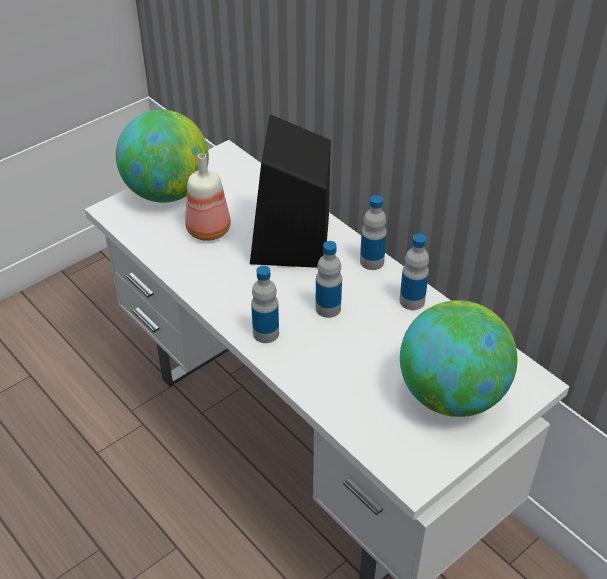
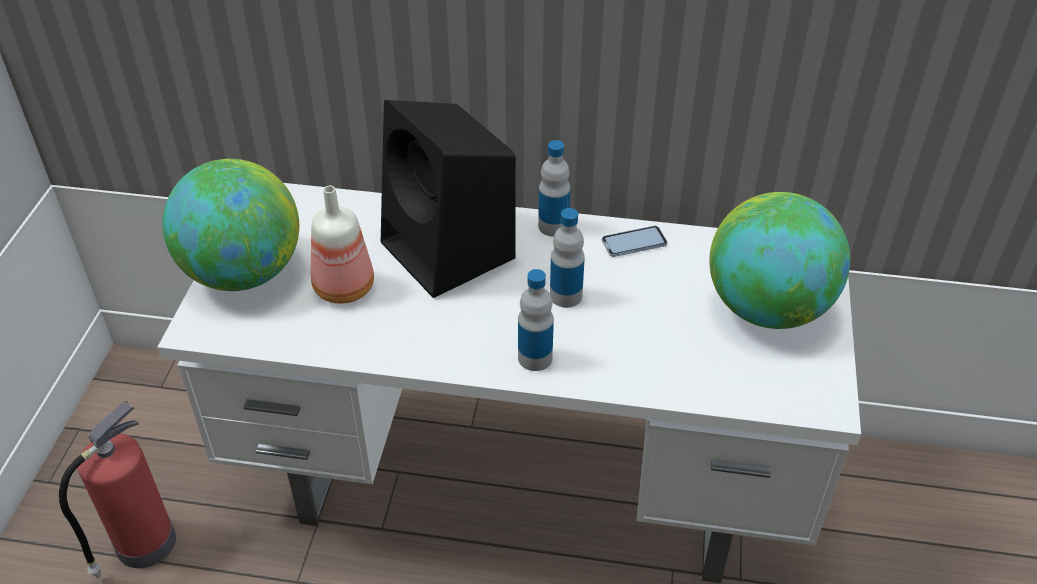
camera: 40 degrees left, 0 degrees up
bottle [400,234,429,310] -> phone [602,226,667,257]
none -> fire extinguisher [59,401,176,578]

